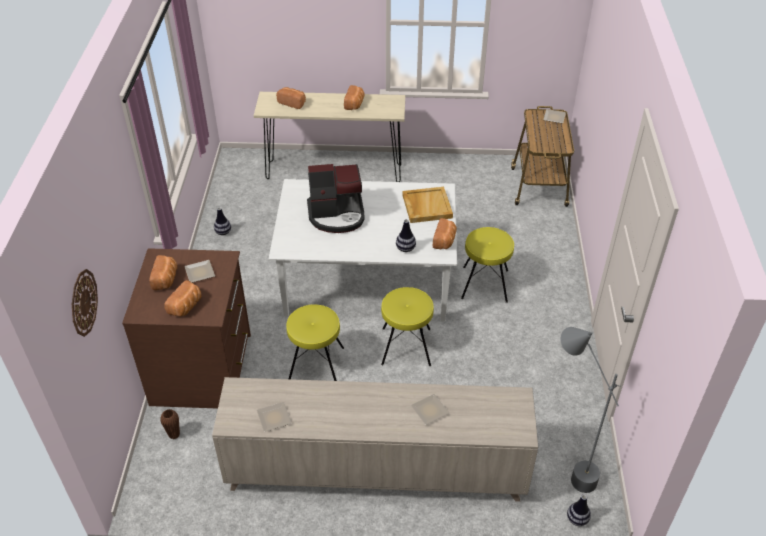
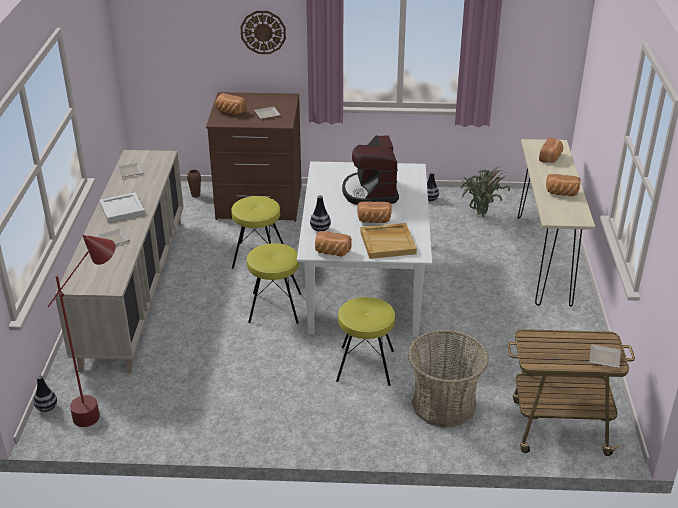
camera: 90 degrees right, 10 degrees down
wall clock [72,269,98,337] -> wall clock moved to [240,11,286,54]
bread [149,255,177,290] -> bread moved to [357,201,392,223]
grey floor lamp [561,327,619,493] -> red floor lamp [48,235,115,427]
none -> white tray [99,192,145,222]
none -> basket [408,330,489,428]
none -> potted plant [461,166,510,217]

